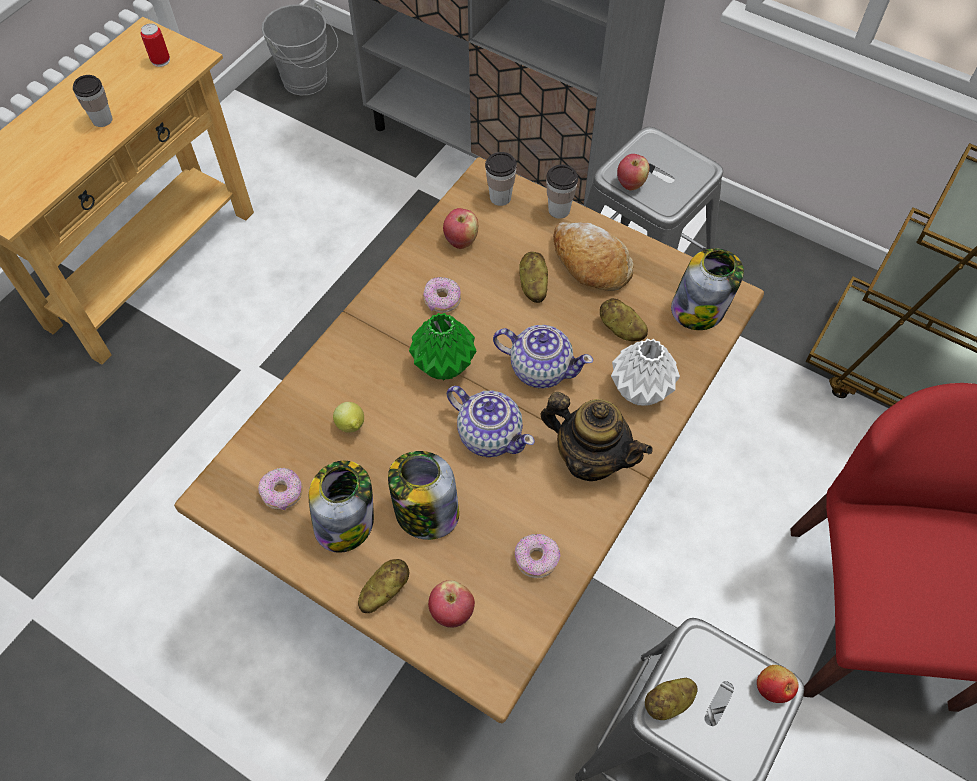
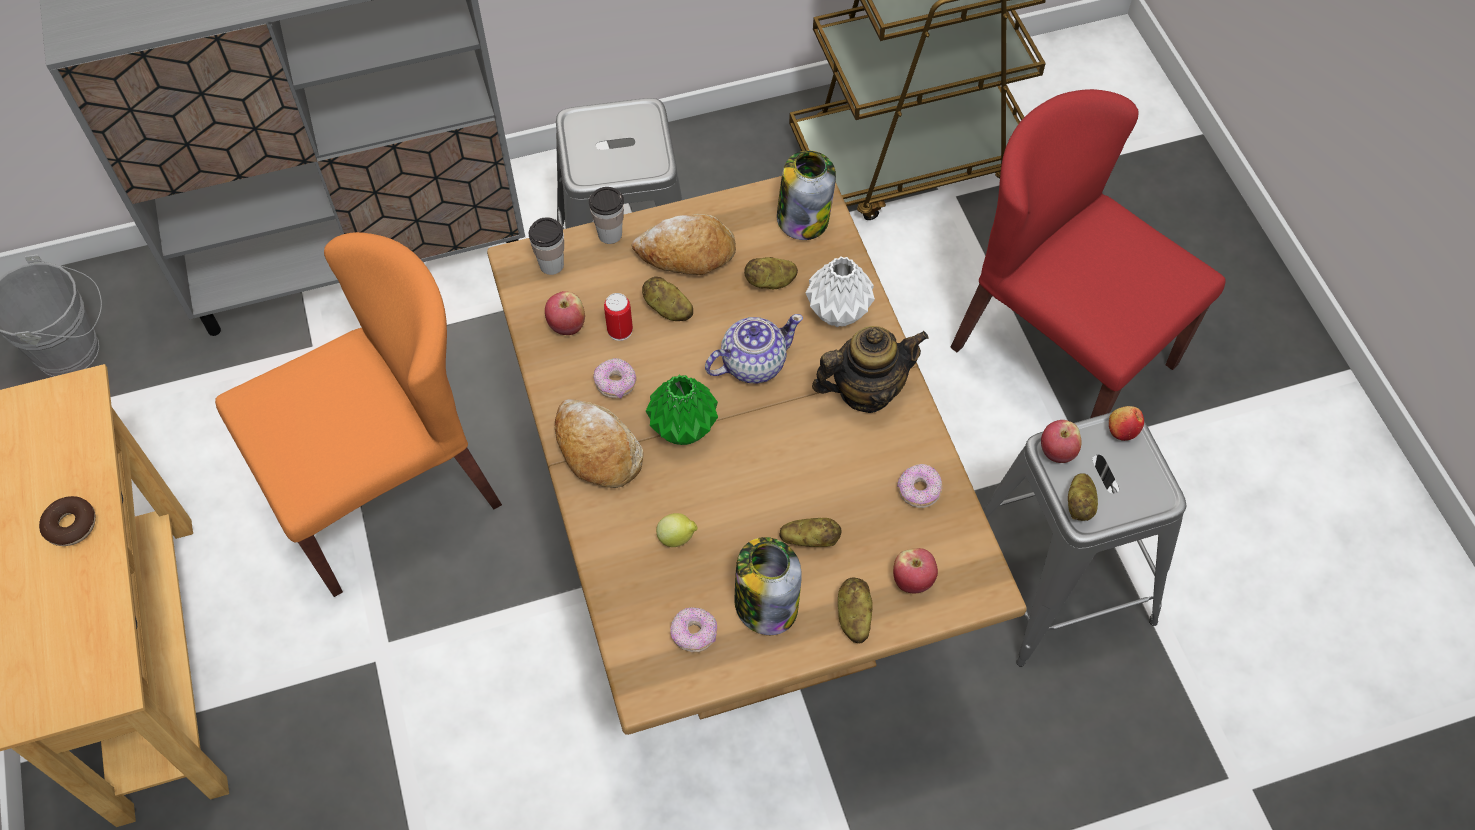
camera: 50 degrees left, 0 degrees up
cup [73,75,113,127] -> donut [39,496,96,546]
can [141,23,170,67] -> can moved to [604,293,633,341]
jar [388,451,459,540] -> potato [779,518,842,547]
teapot [447,386,535,457] -> none
apple [617,154,650,191] -> apple moved to [1041,420,1082,463]
none -> orange chair [215,232,502,597]
none -> bread [555,399,643,488]

